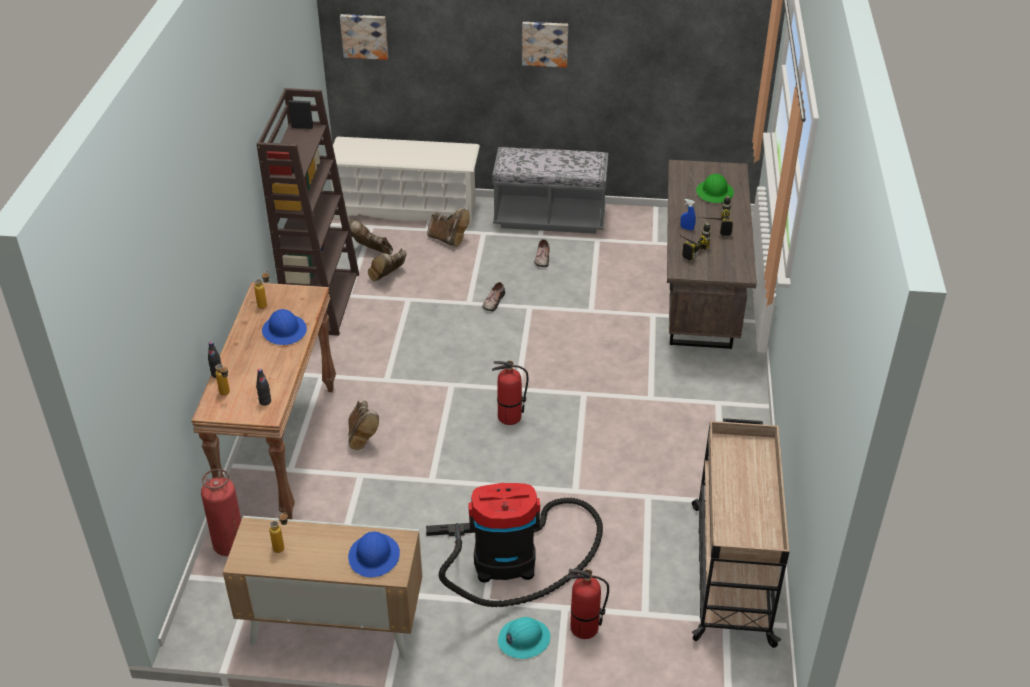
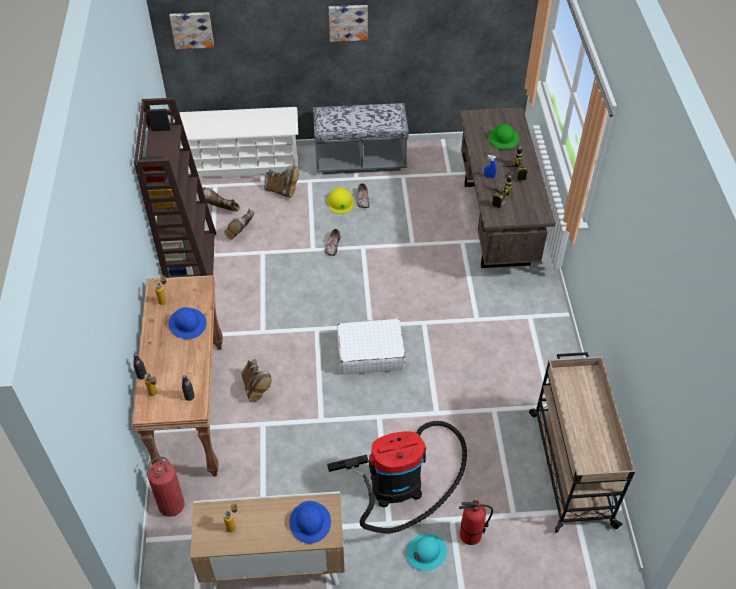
camera: 10 degrees left, 10 degrees up
fire extinguisher [492,361,528,425] -> white suitcase [337,319,405,375]
none -> yellow hard hat [327,188,354,214]

